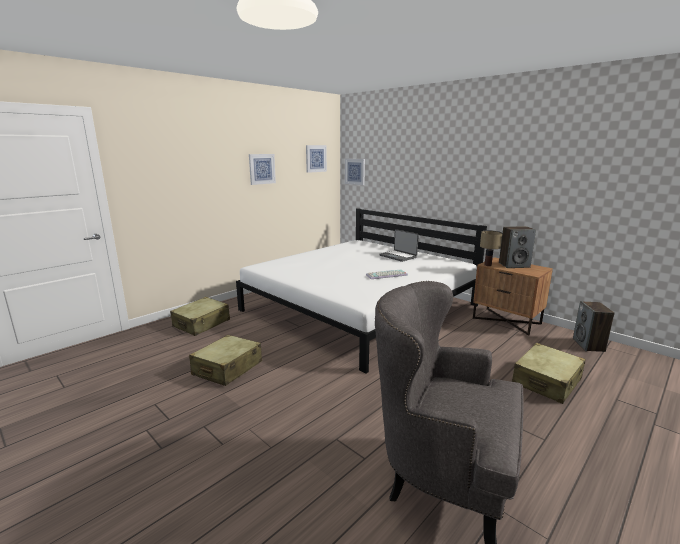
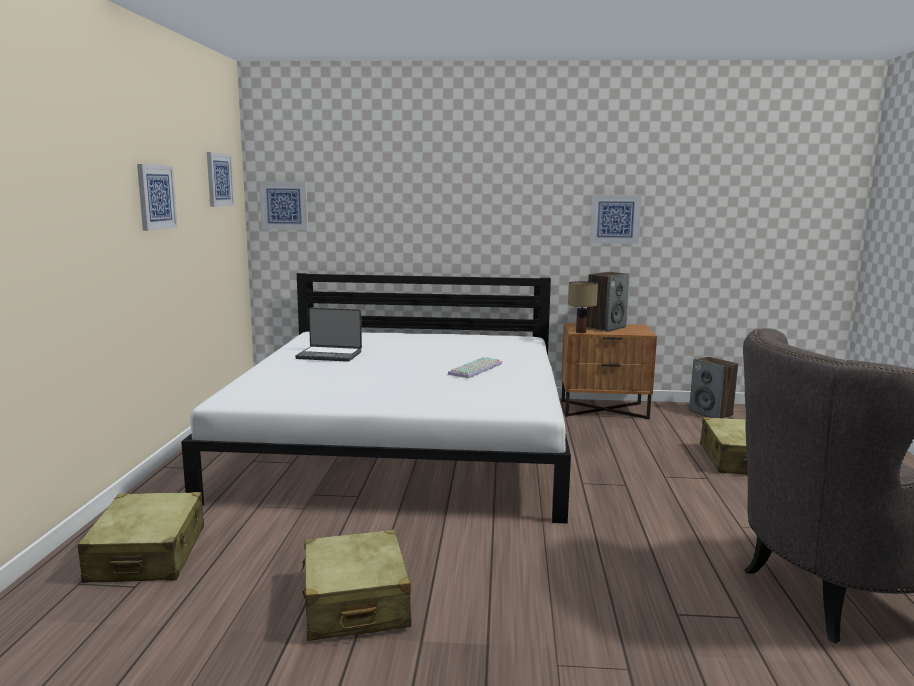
camera: 40 degrees left, 5 degrees down
laptop [379,229,419,262] -> laptop moved to [295,307,362,362]
none -> picture [590,194,642,244]

